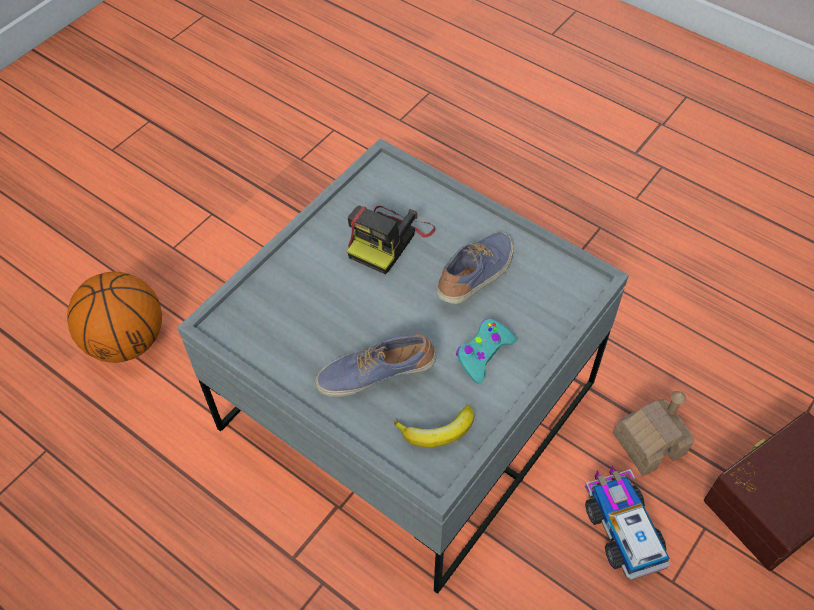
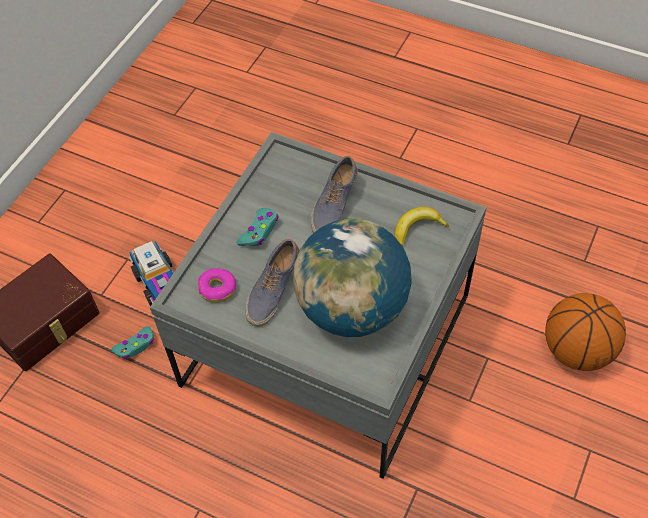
camera: 170 degrees right, 0 degrees up
shoe [315,334,437,397] -> shoe turned 135 degrees clockwise [311,156,358,233]
camera [347,206,435,275] -> globe [293,219,412,337]
banana [393,406,474,447] -> banana moved to [395,207,449,246]
toy house [613,391,694,476] -> turquoise game controller [111,326,154,359]
none -> donut [198,268,236,303]

